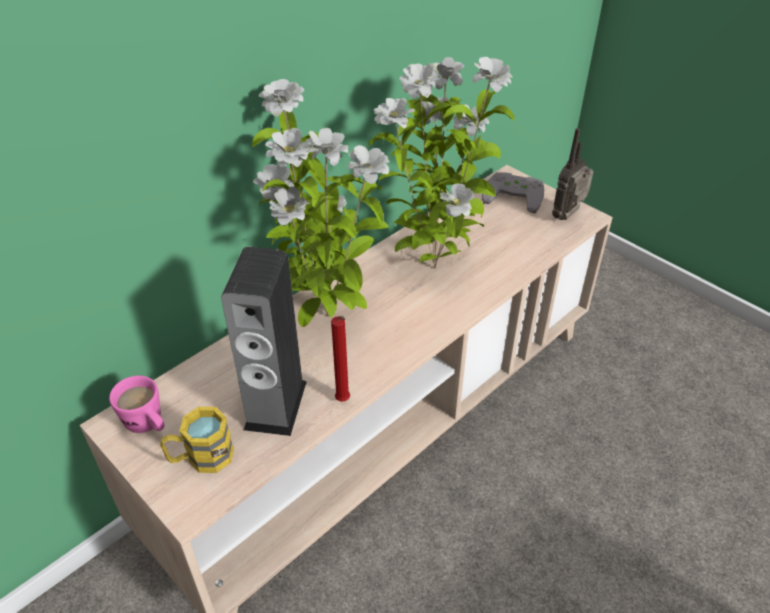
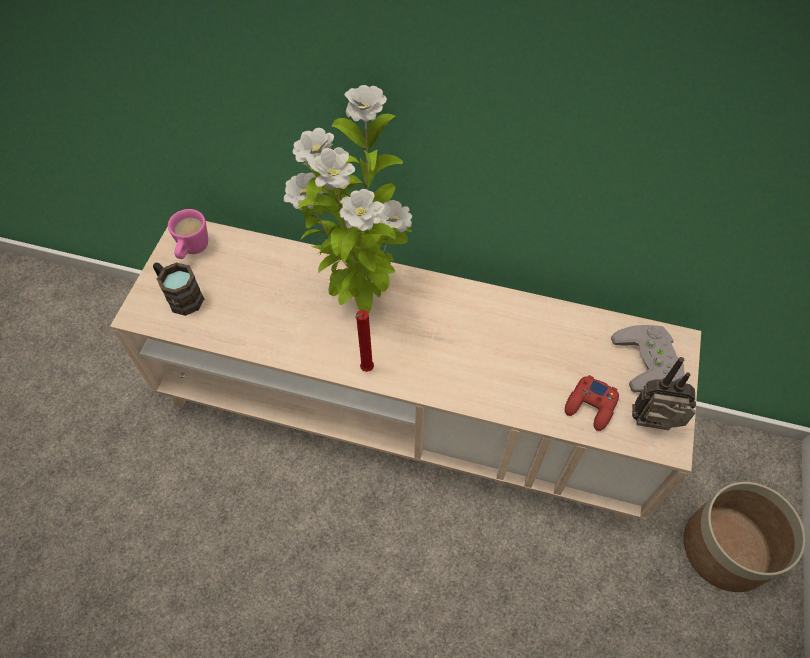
camera: 60 degrees right, 15 degrees up
yellow mug [160,407,234,473] -> brown mug [153,262,204,316]
speaker [221,247,306,436] -> none
red candle [331,316,350,402] -> red candle moved to [355,310,374,372]
potted plant [369,57,515,269] -> none
none -> red game controller [565,375,619,431]
none -> planter [684,482,805,592]

